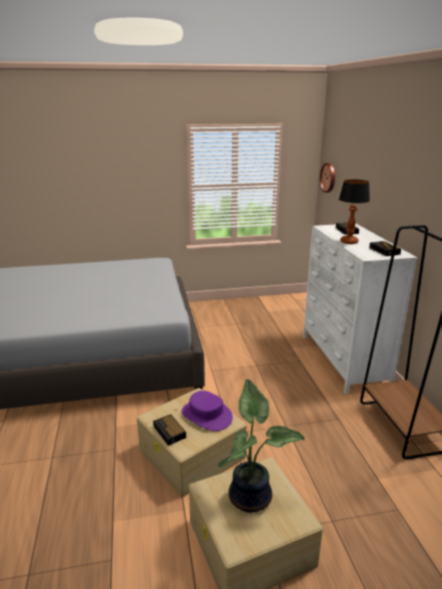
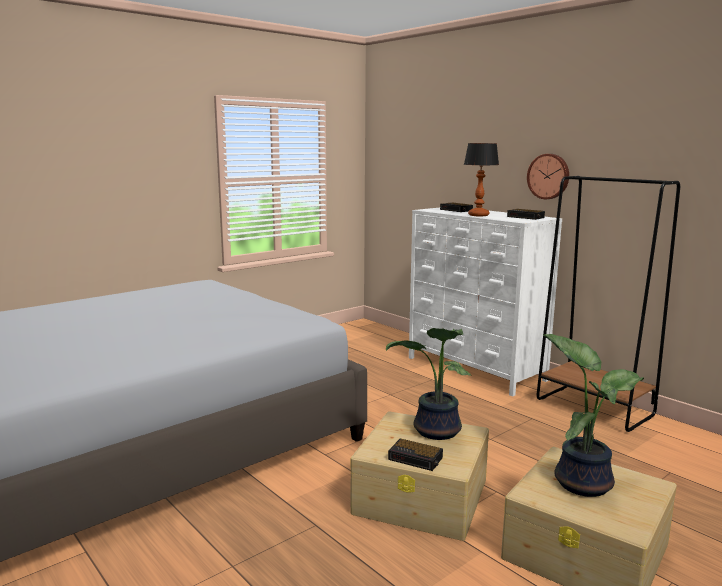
camera: 30 degrees left, 10 degrees down
purple hat [182,391,233,431] -> potted plant [386,328,471,440]
wall clock [320,163,335,193] -> wall clock moved to [527,154,569,199]

